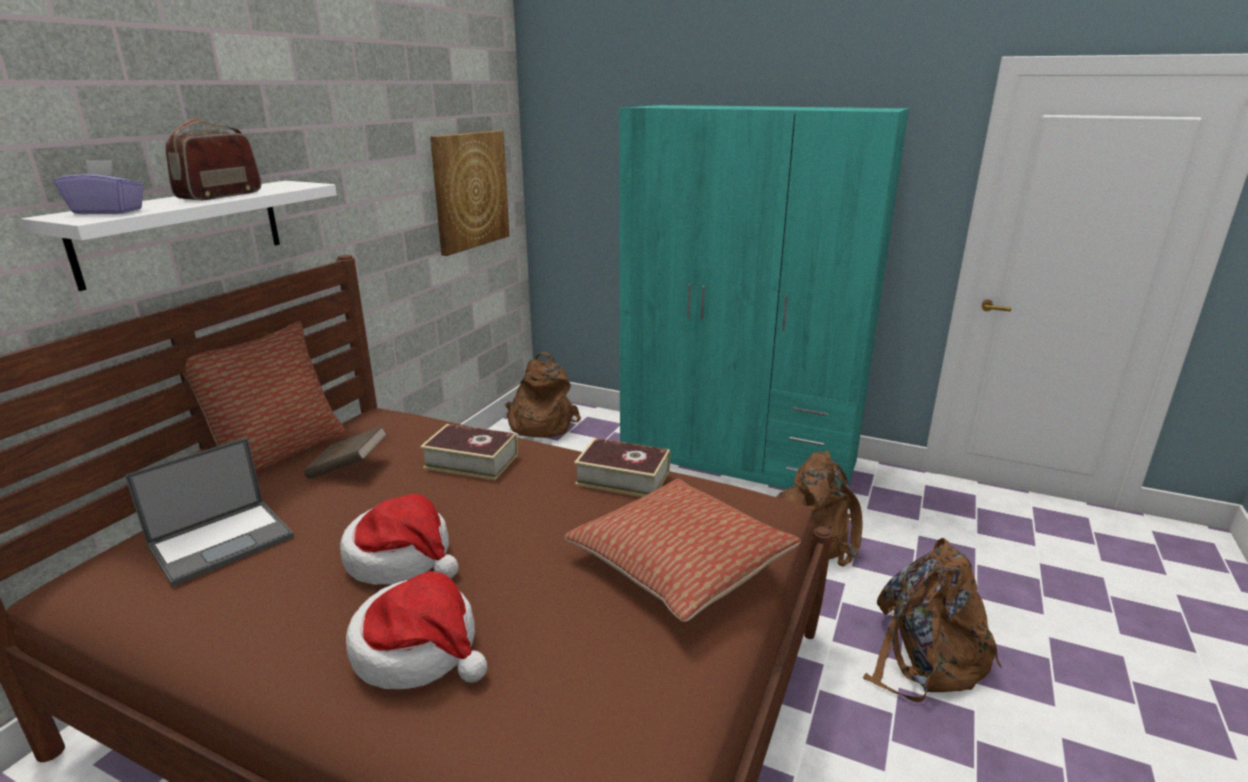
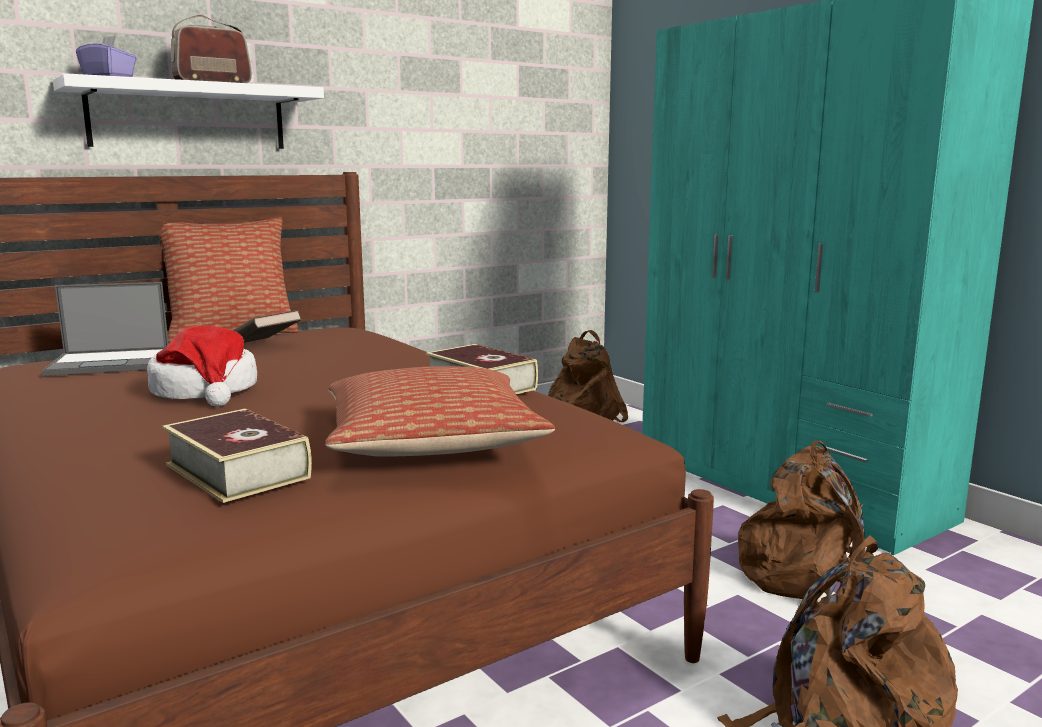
camera: 30 degrees right, 10 degrees down
hat [346,571,487,689] -> none
book [420,424,518,480] -> book moved to [162,408,312,503]
picture [430,130,509,256] -> none

